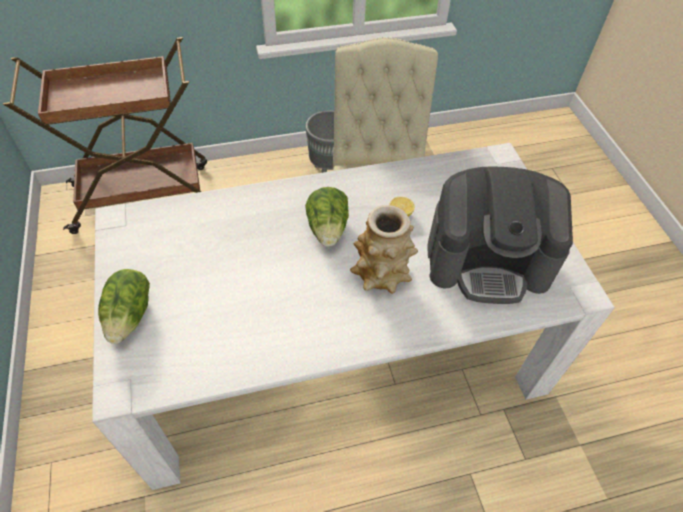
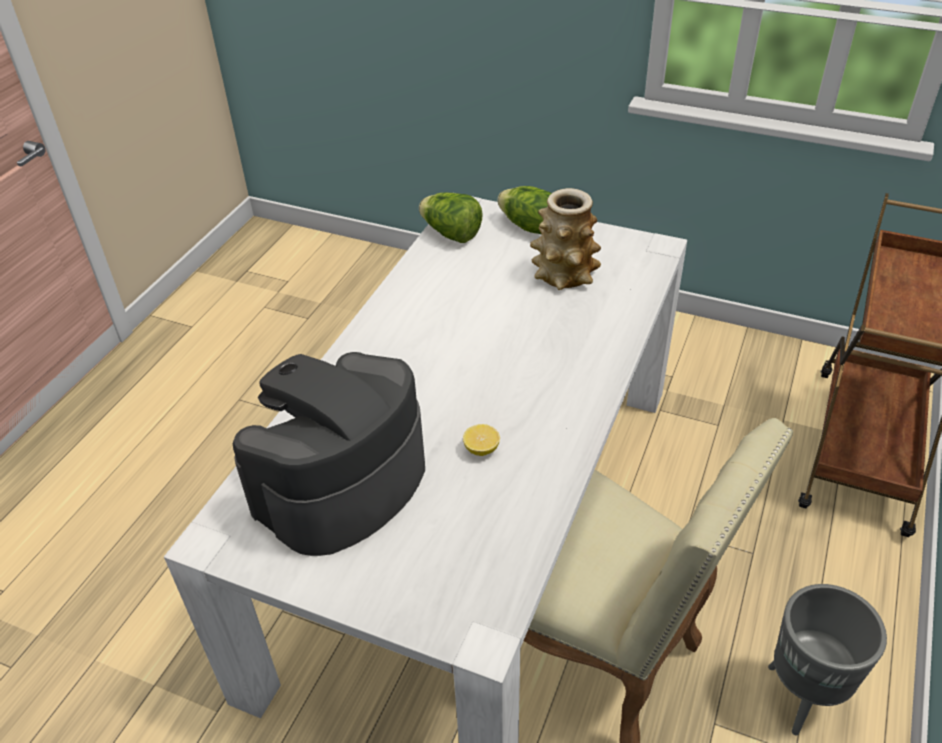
camera: 130 degrees right, 10 degrees down
lettuce [305,187,349,247] -> lettuce moved to [419,193,483,243]
vase [350,205,418,294] -> vase moved to [530,188,601,290]

